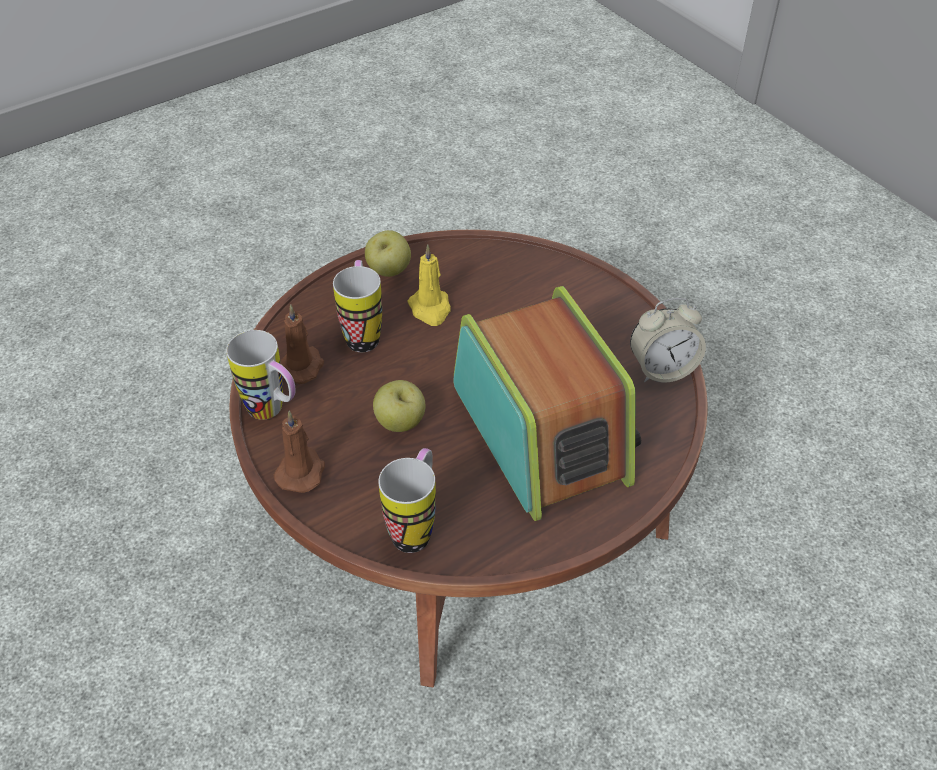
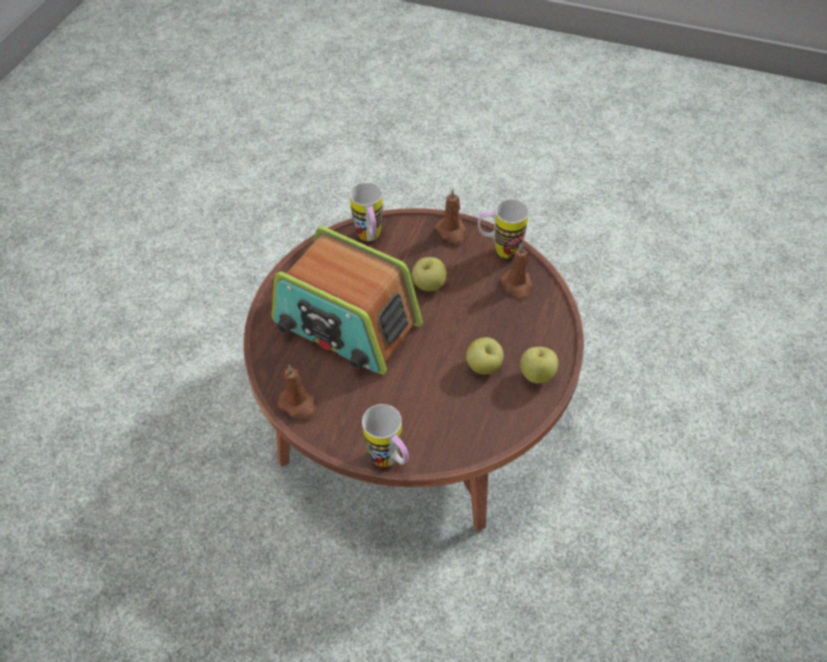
camera: 145 degrees right, 5 degrees up
mug [333,260,382,352] -> mug moved to [362,404,409,467]
yellow candle [407,245,451,326] -> apple [466,337,504,374]
alarm clock [630,298,706,383] -> brown candle [278,365,315,418]

